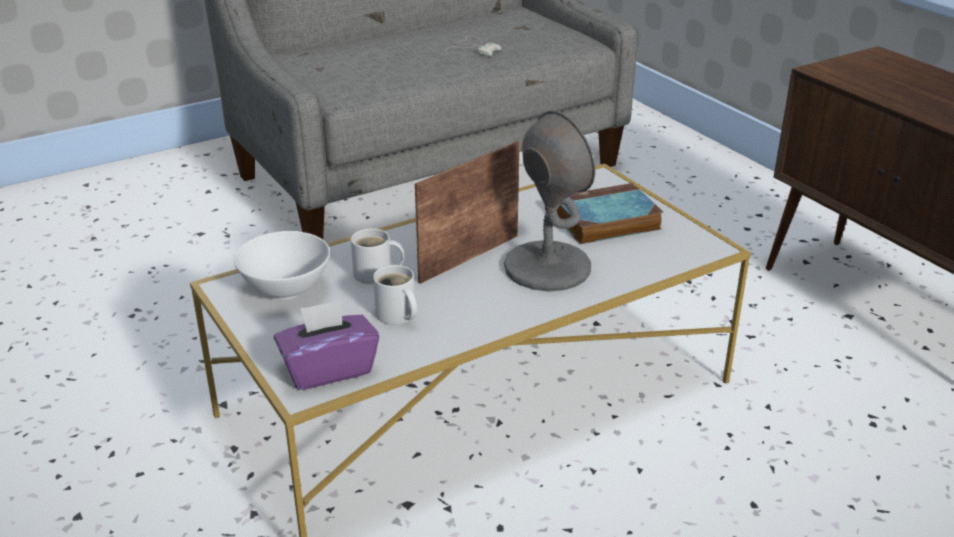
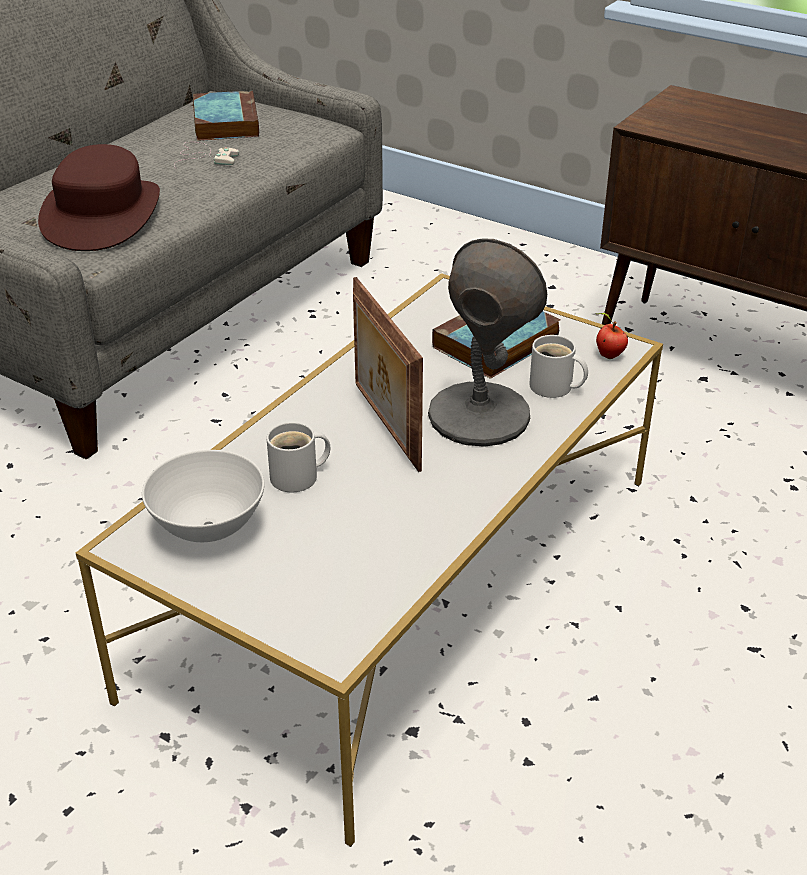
camera: 25 degrees left, 5 degrees up
purple tissue box [274,300,379,390] -> none
white mug [373,265,417,325] -> white mug moved to [529,335,588,398]
picture frame [415,141,520,284] -> picture frame turned 45 degrees counterclockwise [353,277,423,472]
none -> brown hat [38,144,160,251]
none -> book [193,90,259,141]
none -> apple [596,313,628,359]

